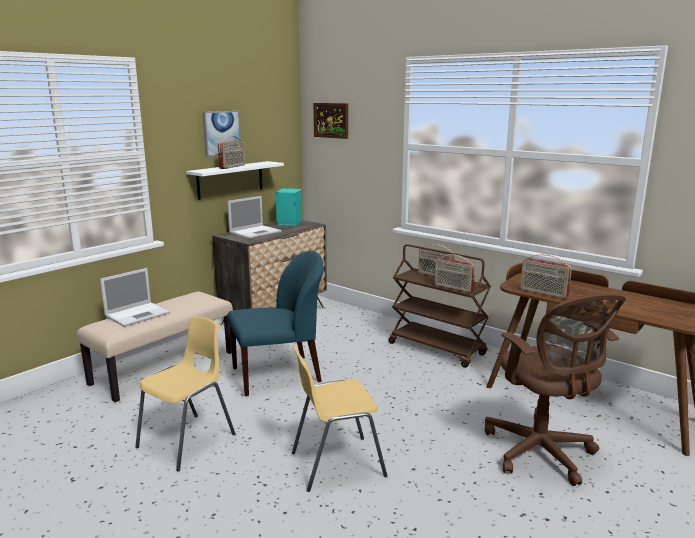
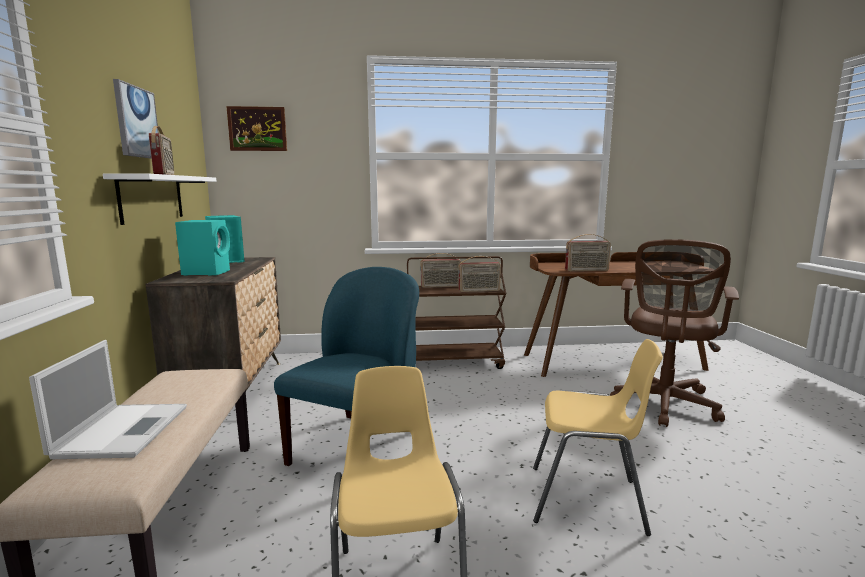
camera: 45 degrees left, 5 degrees down
laptop [227,196,282,239] -> turquoise speaker [175,220,230,276]
yellow chair [292,346,387,492] -> yellow chair turned 105 degrees counterclockwise [533,339,663,536]
brown office chair [485,293,626,486] -> brown office chair turned 90 degrees clockwise [609,239,739,427]

